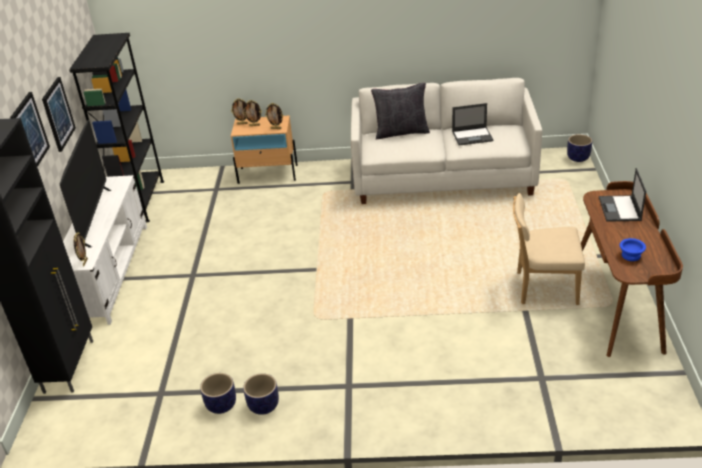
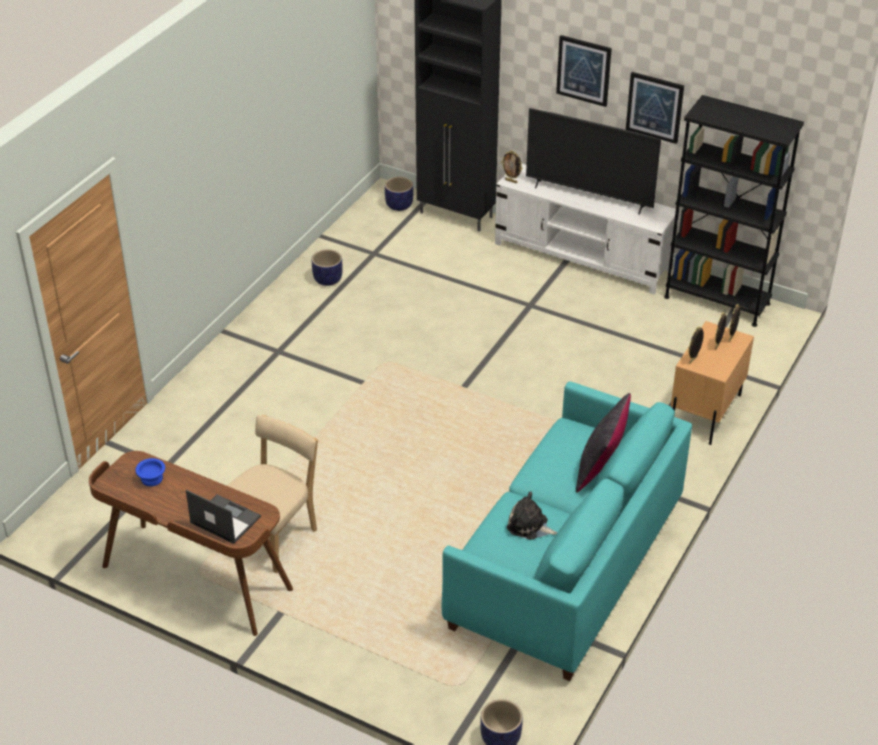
camera: 115 degrees right, 5 degrees up
planter [243,373,279,415] -> planter moved to [385,177,413,211]
white sofa [351,78,542,204] -> turquoise sofa [442,382,692,681]
laptop [452,103,493,146] -> plush toy [507,491,557,540]

